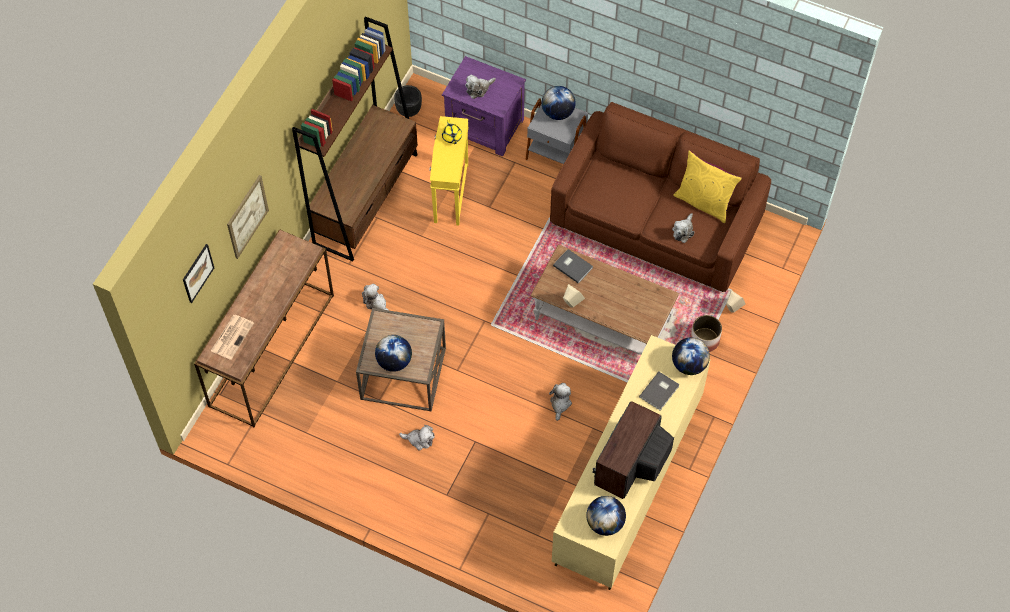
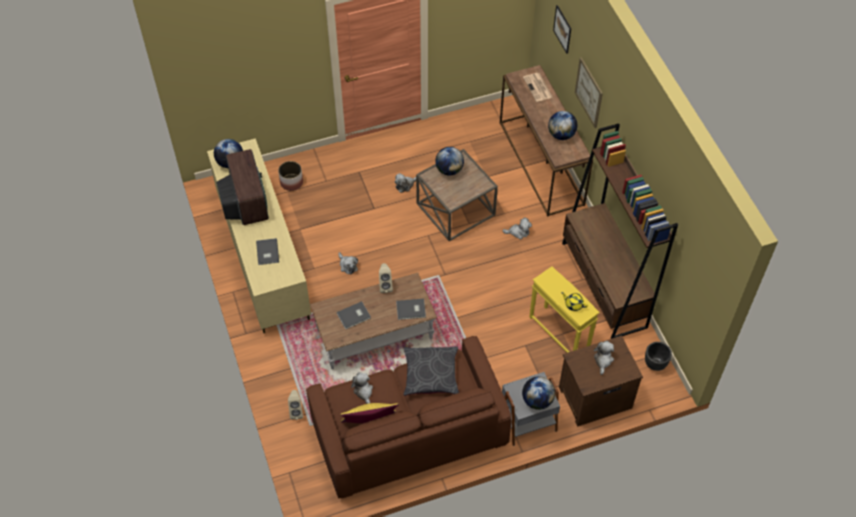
camera: 135 degrees right, 5 degrees down
purple nightstand [442,56,526,157] -> brown nightstand [559,336,643,427]
globe [672,338,710,375] -> globe moved to [548,111,577,140]
planter [690,315,722,352] -> planter moved to [278,161,303,191]
none -> grey book [337,301,371,329]
none -> grey pillow [403,346,459,396]

